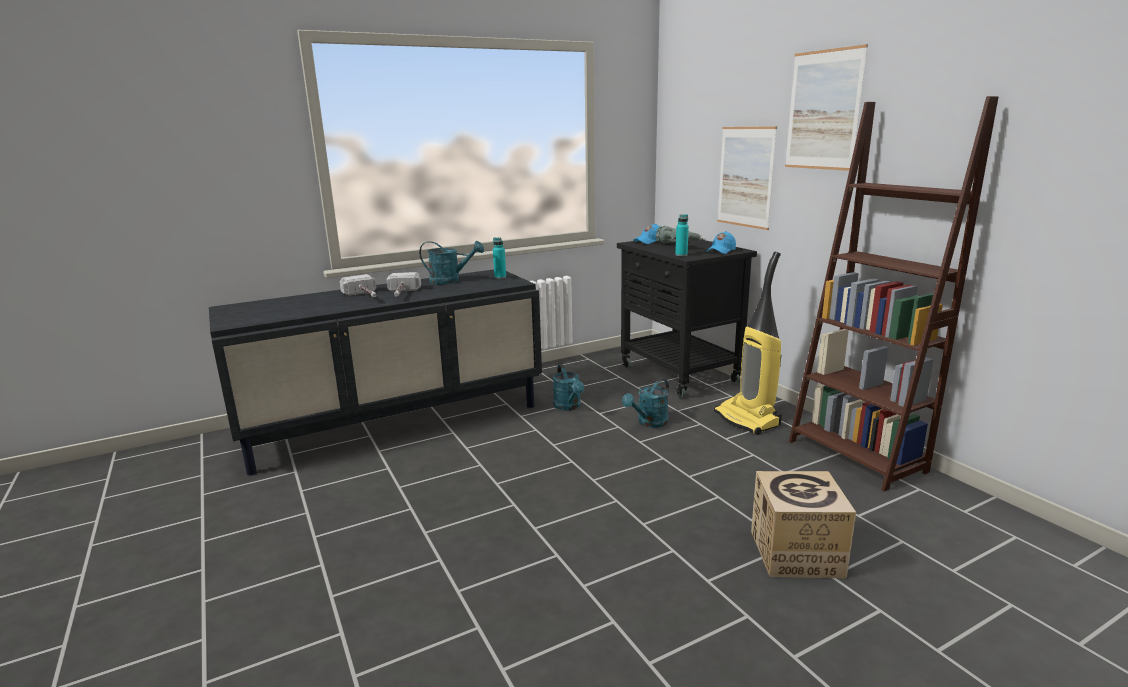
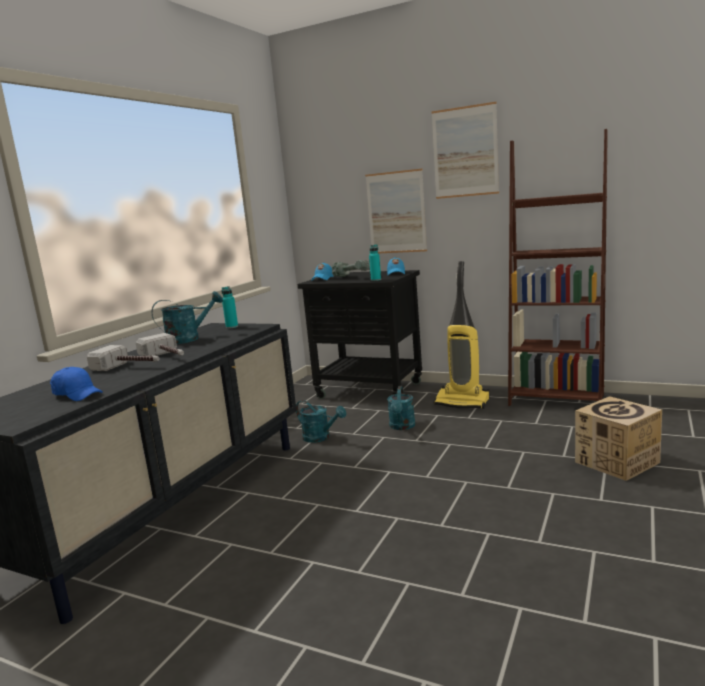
camera: 35 degrees left, 5 degrees down
none -> blue cap [50,367,103,401]

